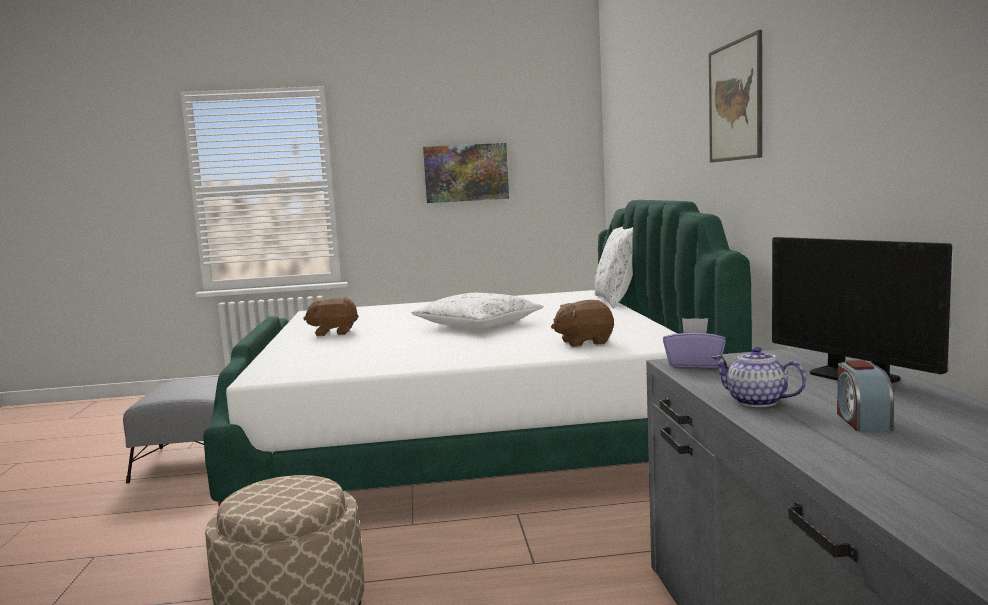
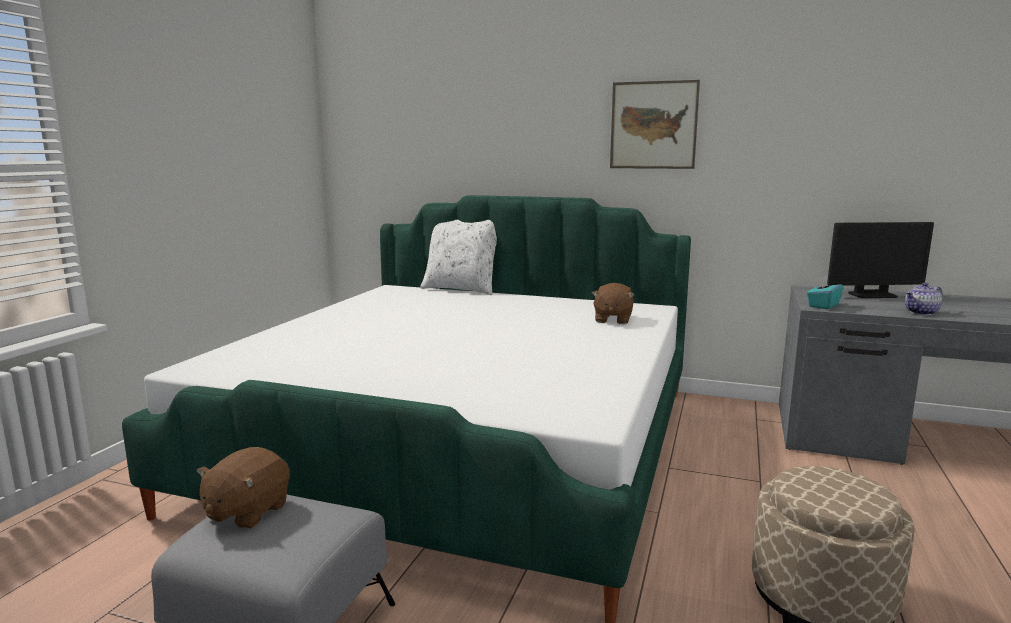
camera: 65 degrees left, 5 degrees up
brown plush toy [303,297,359,336] -> brown plush toy moved to [197,447,290,529]
white pillow [411,293,544,329] -> none
picture [423,143,509,203] -> none
purple tissue box [663,318,726,368] -> turquoise tissue box [807,276,844,309]
alarm clock [837,360,894,431] -> none

